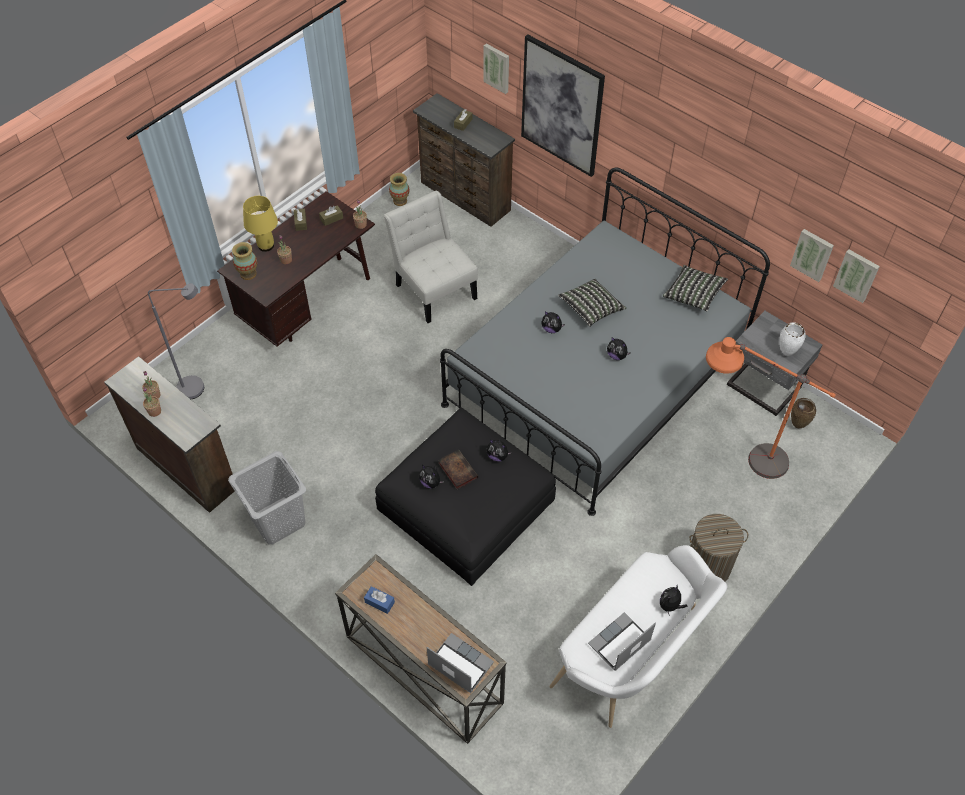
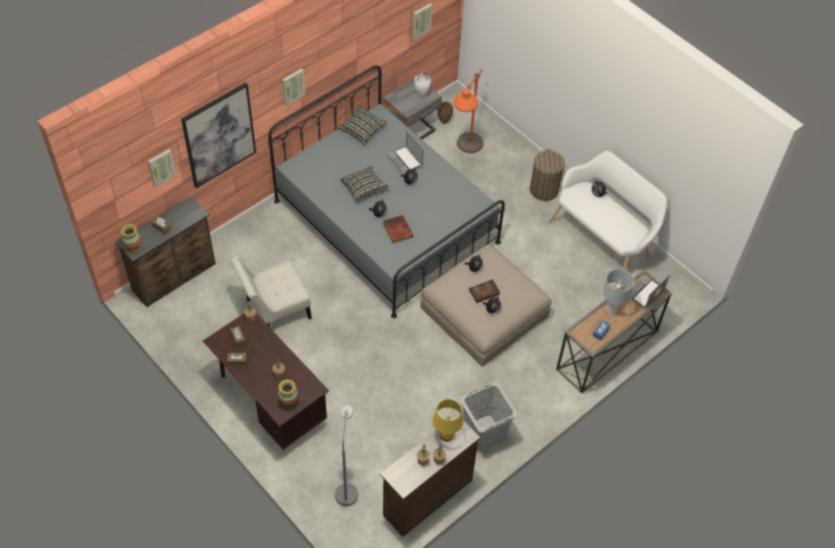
camera: 85 degrees left, 0 degrees up
yellow table lamp [243,196,278,252] -> yellow table lamp moved to [433,399,463,441]
black ottoman [375,408,556,586] -> beige ottoman [420,244,551,367]
vase [389,173,409,206] -> vase moved to [121,224,141,253]
laptop [588,612,656,671] -> laptop moved to [387,130,424,174]
picture [790,229,834,282] -> picture moved to [282,68,305,106]
none -> book [383,215,413,243]
none -> grey table lamp [603,269,634,314]

